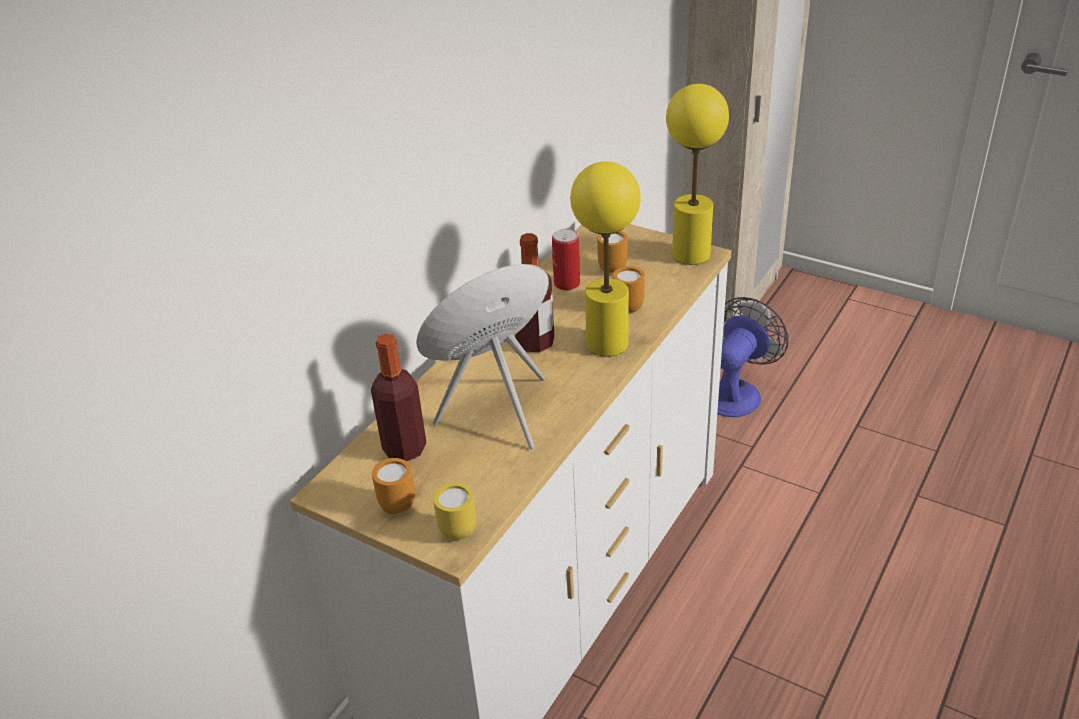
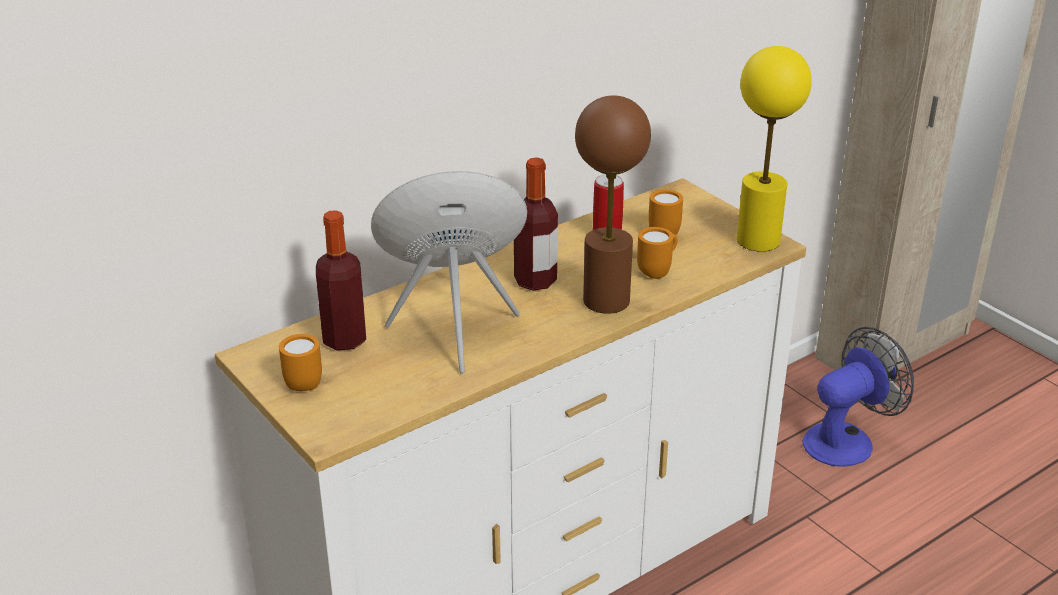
camera: 20 degrees right, 5 degrees down
yellow mug [433,482,476,540] -> none
yellow table lamp [570,161,641,357] -> brown table lamp [575,95,651,314]

